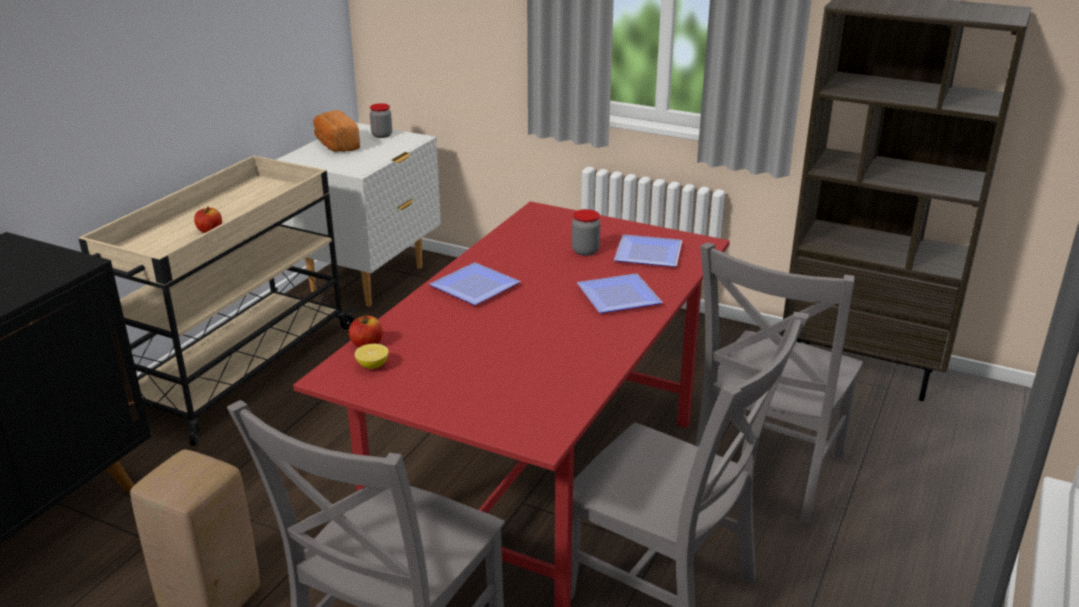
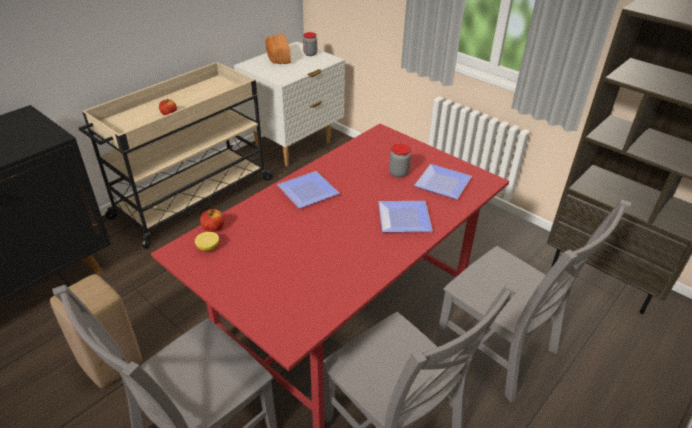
camera: 15 degrees right, 10 degrees up
grey chair [695,242,863,528] -> grey chair turned 90 degrees counterclockwise [435,200,632,402]

